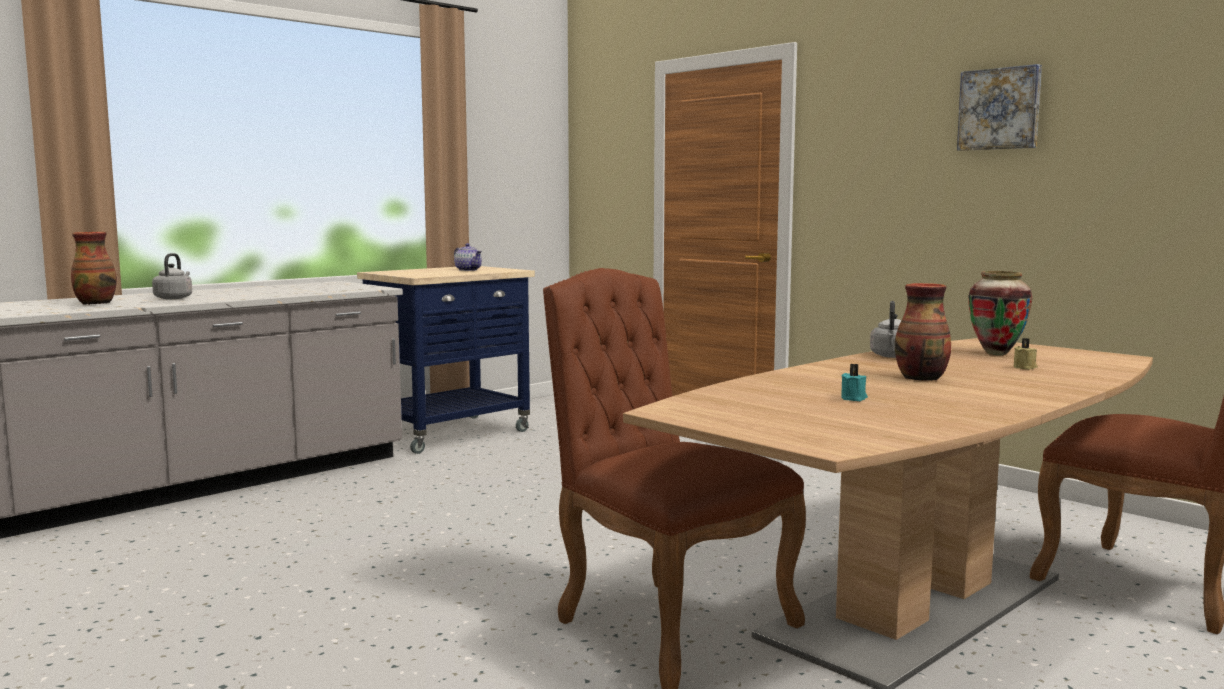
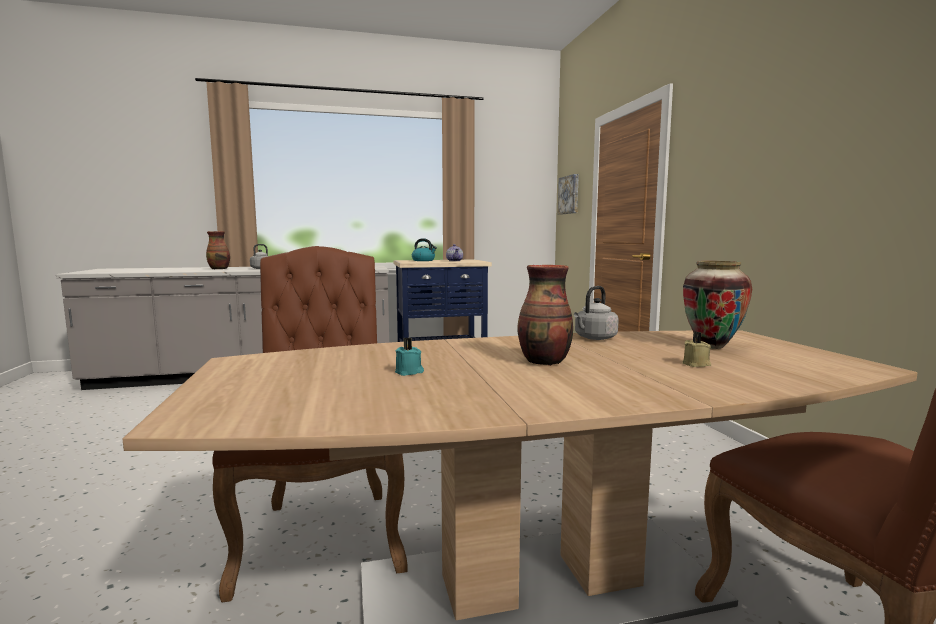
camera: 30 degrees right, 0 degrees up
picture [957,64,1042,151] -> picture moved to [558,174,579,215]
none -> kettle [412,238,437,261]

